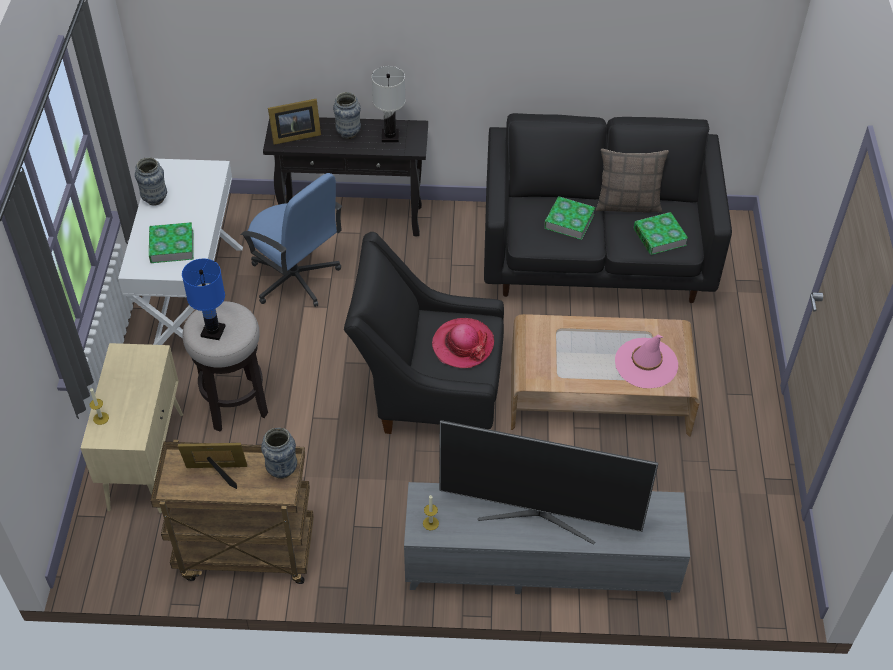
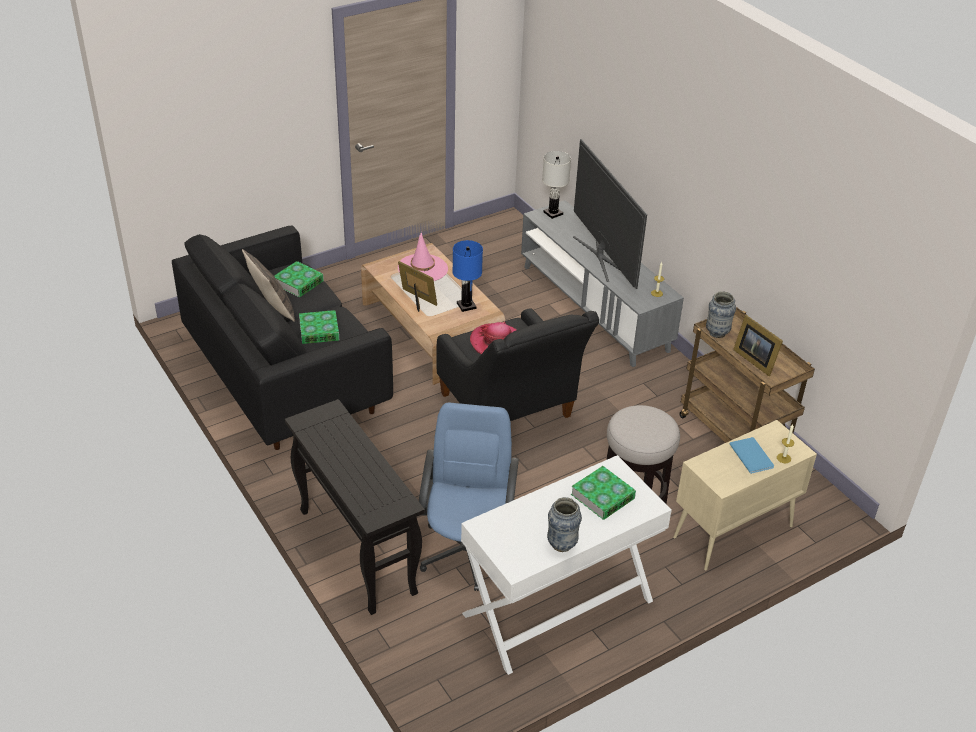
camera: 125 degrees left, 10 degrees down
blue table lamp [182,259,226,340] -> blue table lamp moved to [452,240,483,312]
picture frame [268,99,321,145] -> picture frame moved to [398,261,437,312]
vase [333,92,361,139] -> none
white table lamp [372,66,406,142] -> white table lamp moved to [542,151,571,219]
none -> blue book [729,437,774,474]

